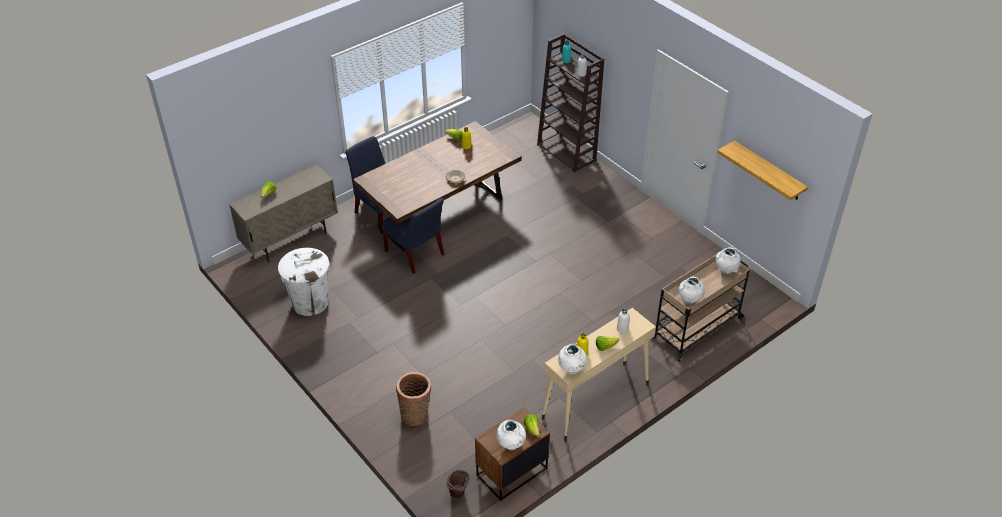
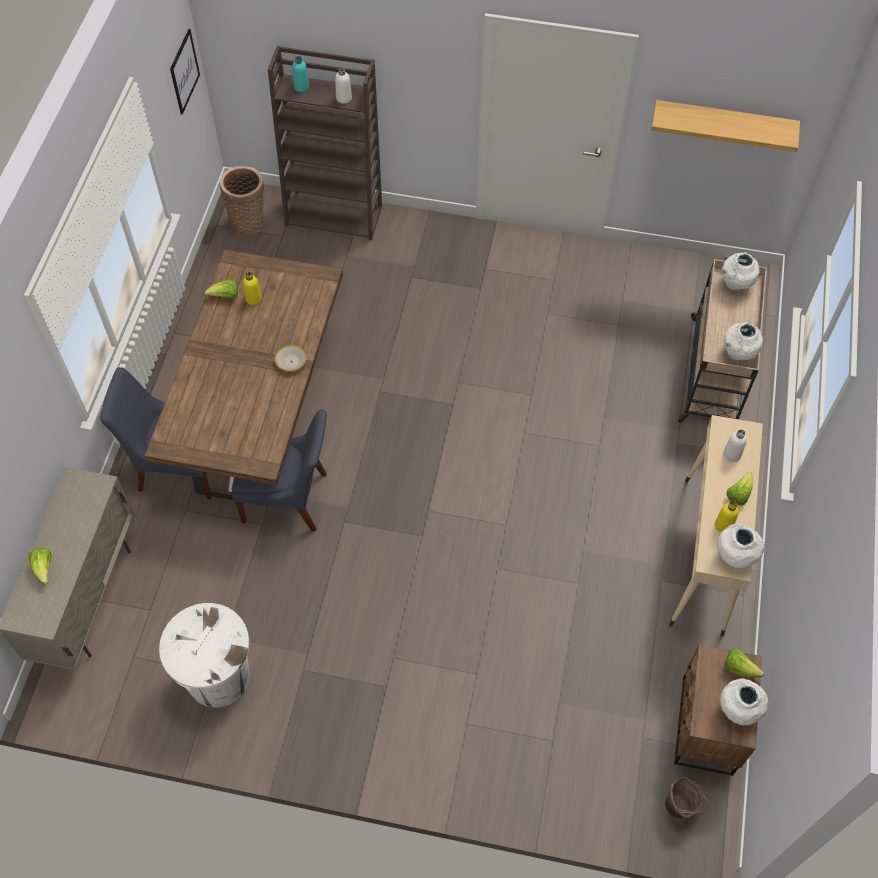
camera: 40 degrees left, 15 degrees up
basket [396,372,431,426] -> basket moved to [220,166,264,236]
none -> picture [170,29,200,115]

